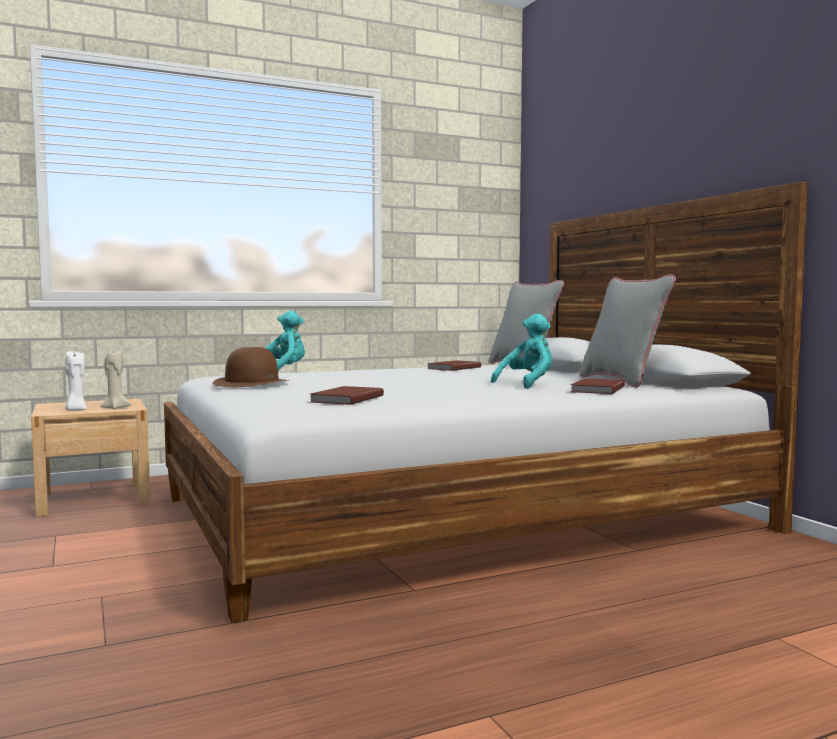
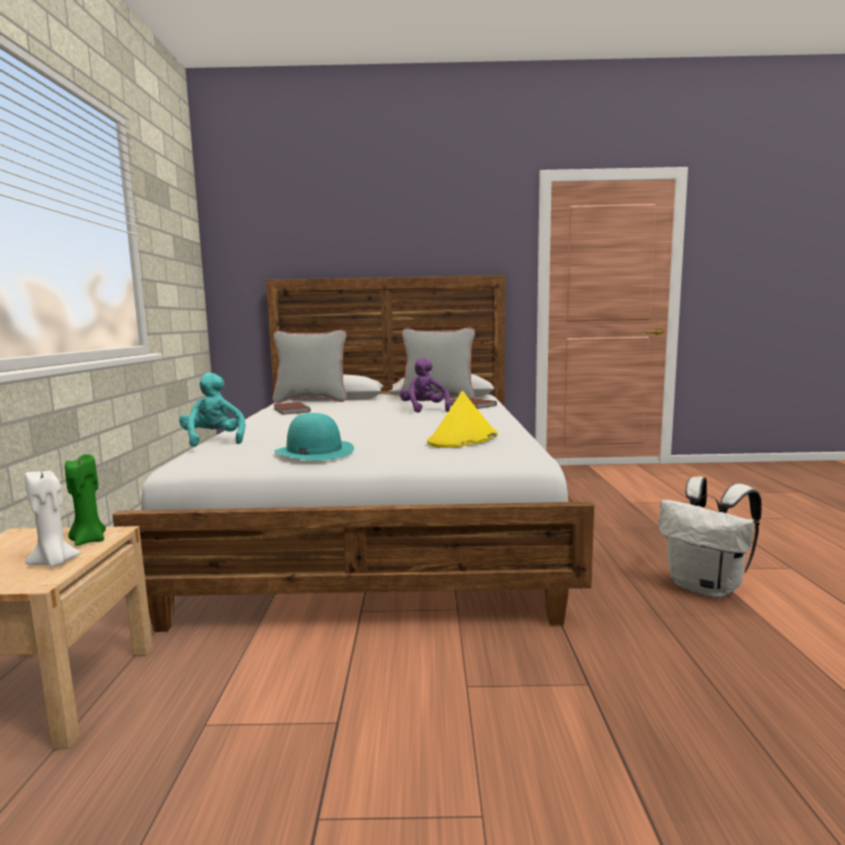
camera: 65 degrees left, 5 degrees up
beige candle [100,350,131,409] -> green candle [65,454,106,546]
brown hat [213,347,289,387] -> turquoise hat [274,413,354,461]
brown book [311,386,384,405] -> yellow hat [427,391,498,448]
turquoise plush toy [491,314,552,389] -> purple plush toy [400,358,451,413]
none -> white backpack [658,476,762,598]

